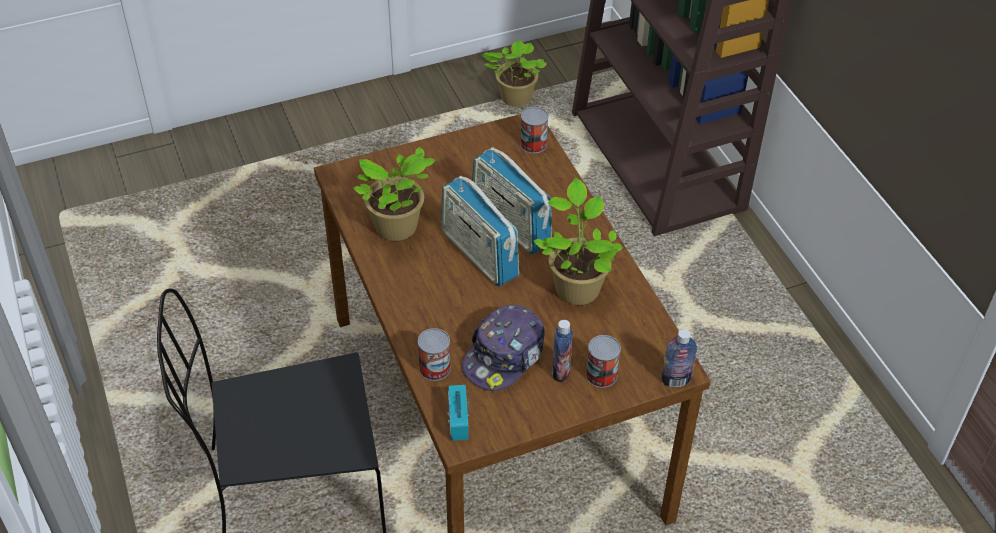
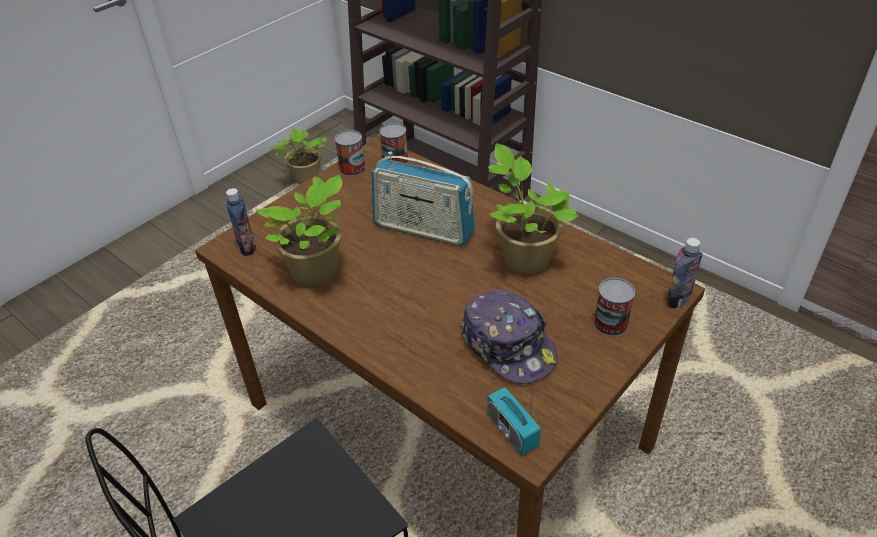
camera: 25 degrees left, 5 degrees down
can [418,328,451,381] -> can moved to [335,130,366,177]
radio [441,176,519,286] -> none
cap [462,304,545,391] -> cap turned 45 degrees counterclockwise [460,289,558,384]
bottle [552,320,573,382] -> bottle moved to [226,188,256,256]

